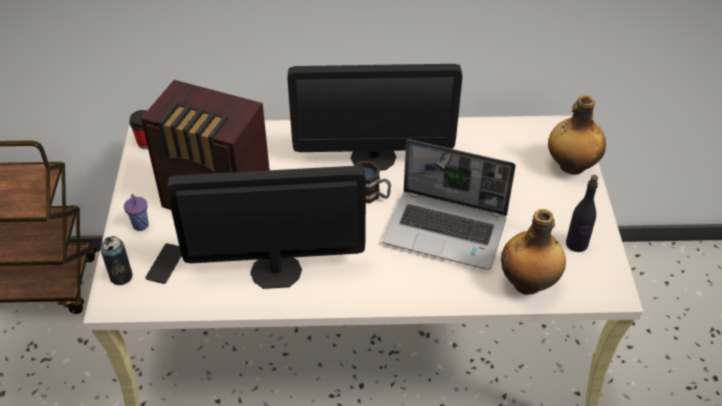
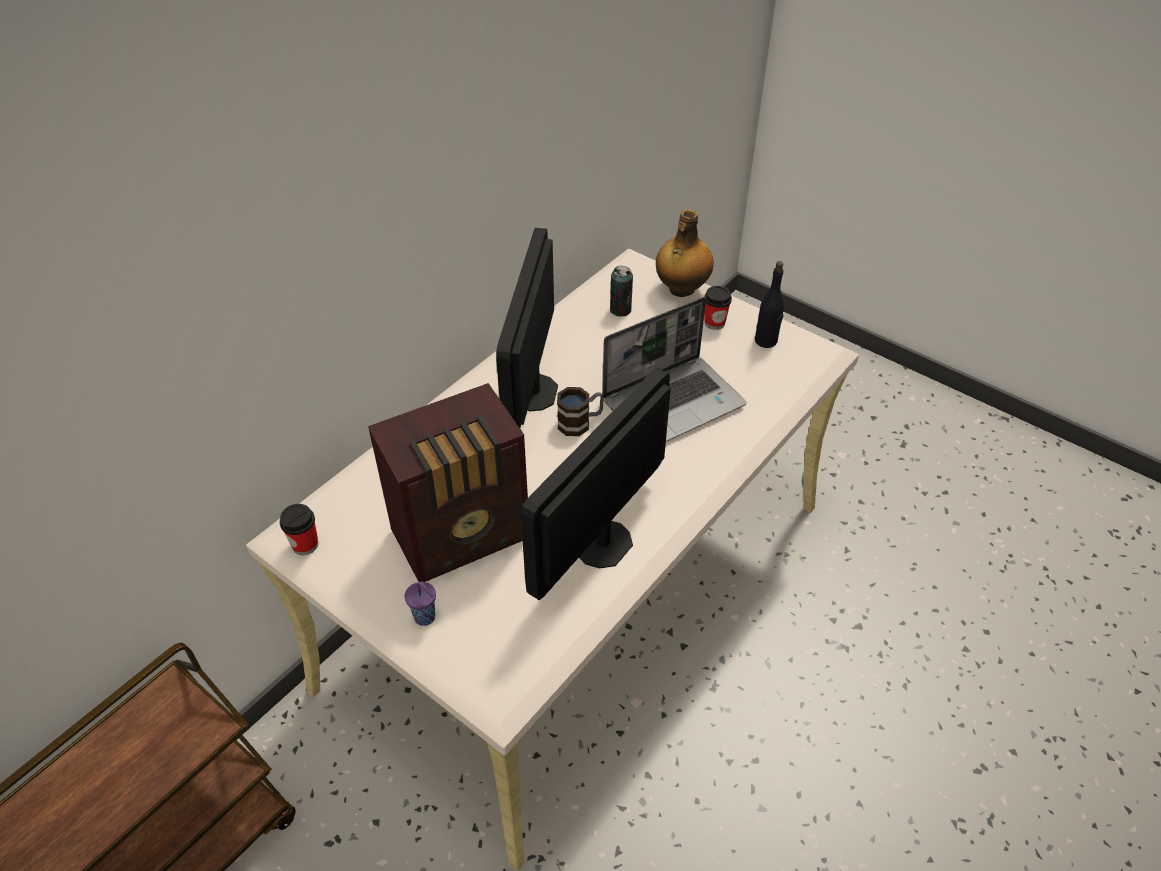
camera: 50 degrees left, 0 degrees up
can [100,236,133,285] -> can moved to [610,265,633,316]
phone [145,243,182,284] -> none
monitor [287,64,463,170] -> monitor turned 150 degrees clockwise [496,228,558,428]
bottle [501,209,566,295] -> none
none -> cup [704,286,732,330]

